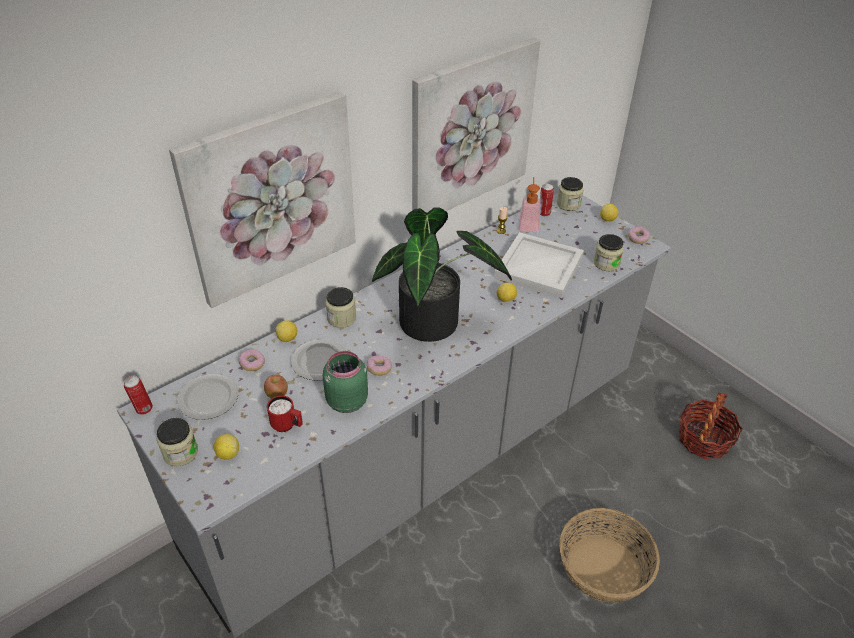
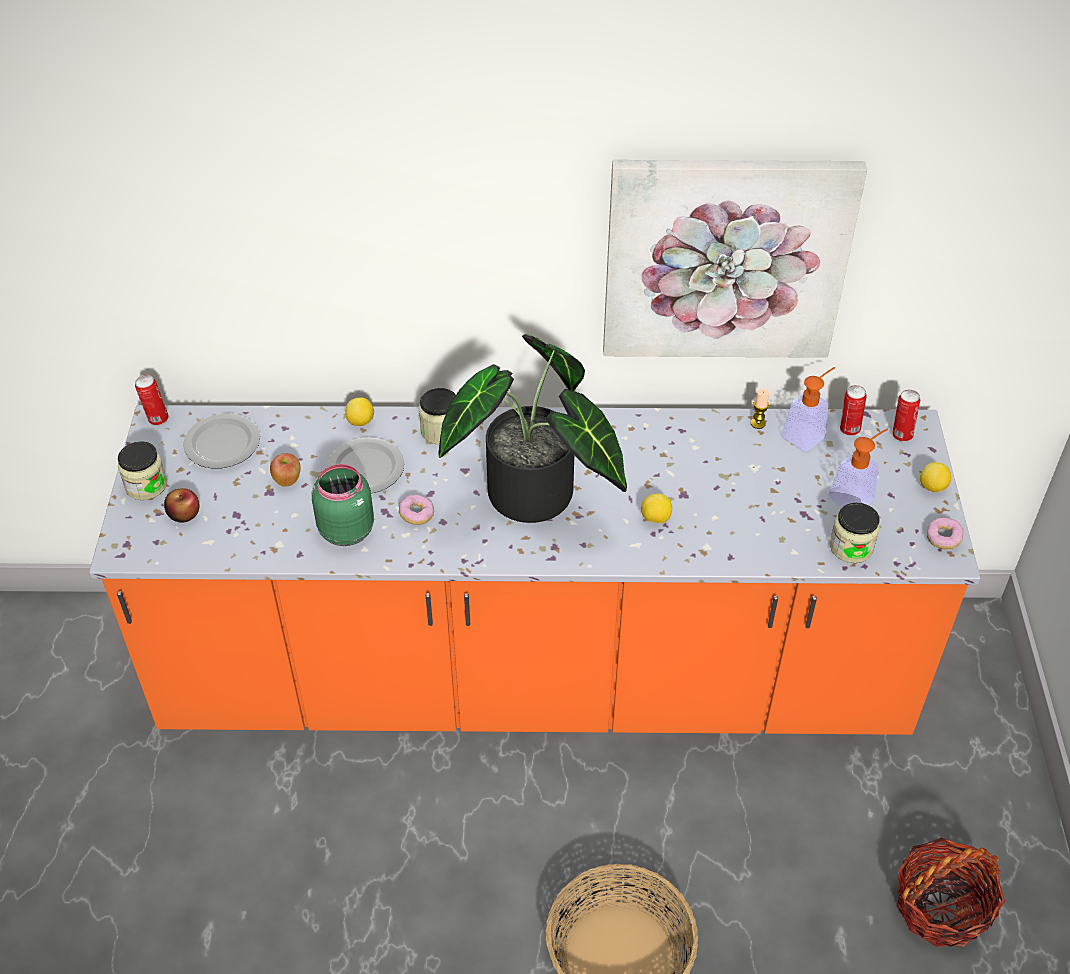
camera: 40 degrees right, 5 degrees up
grey counter [117,193,671,638] -> orange counter [89,405,980,735]
picture [169,92,356,308] -> none
lemon [214,434,239,460] -> apple [164,488,200,523]
donut [239,349,265,371] -> none
red mug [267,396,303,432] -> none
white tray [494,232,584,298] -> none
jar [557,177,584,211] -> can [892,389,920,442]
none -> soap dispenser [828,429,888,507]

